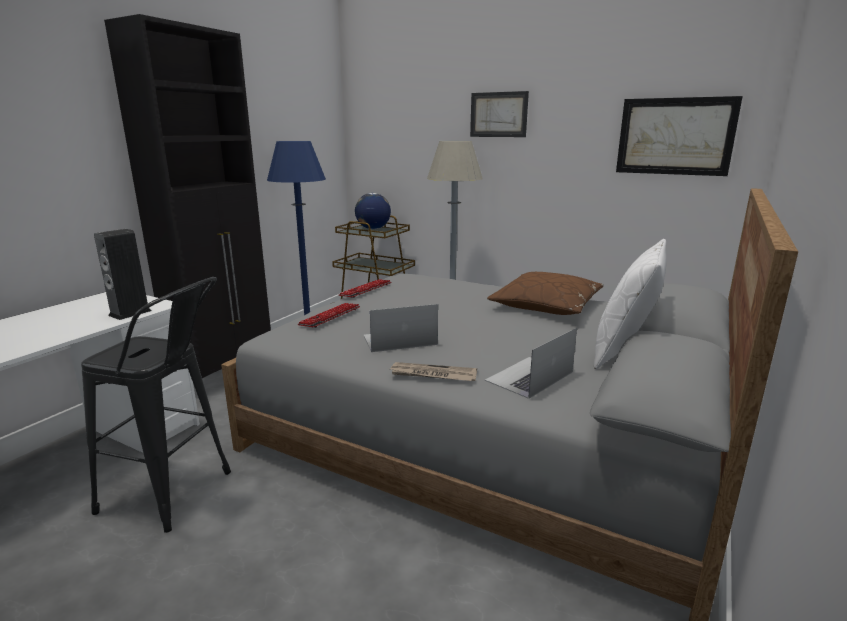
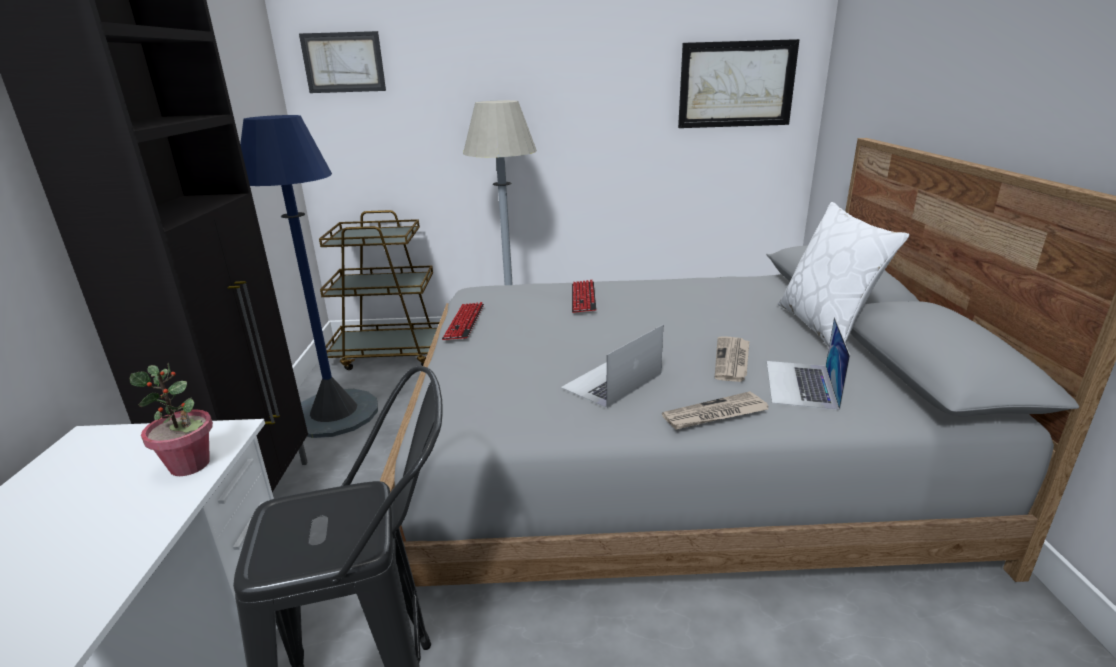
camera: 30 degrees left, 5 degrees up
speaker [94,229,152,320] -> potted plant [130,363,213,476]
keyboard [297,303,360,328] -> keyboard moved to [572,280,596,313]
globe [355,193,391,229] -> none
picture [470,91,529,137] -> picture moved to [299,31,386,93]
brown pillow [487,272,604,315] -> none
none -> newspaper [715,336,749,382]

